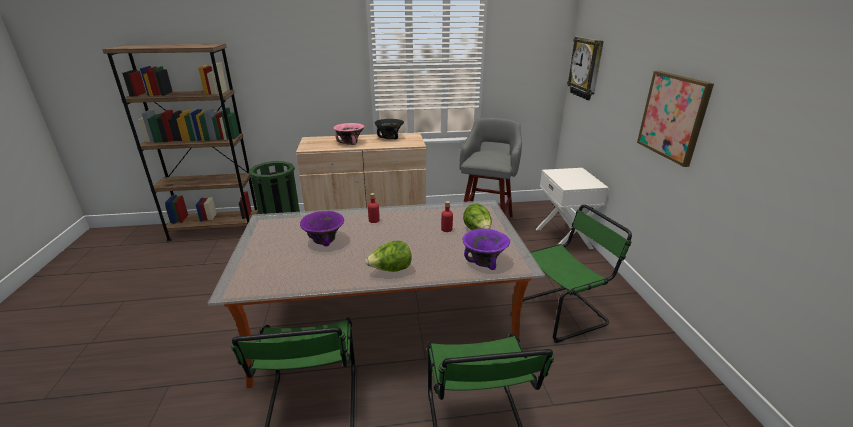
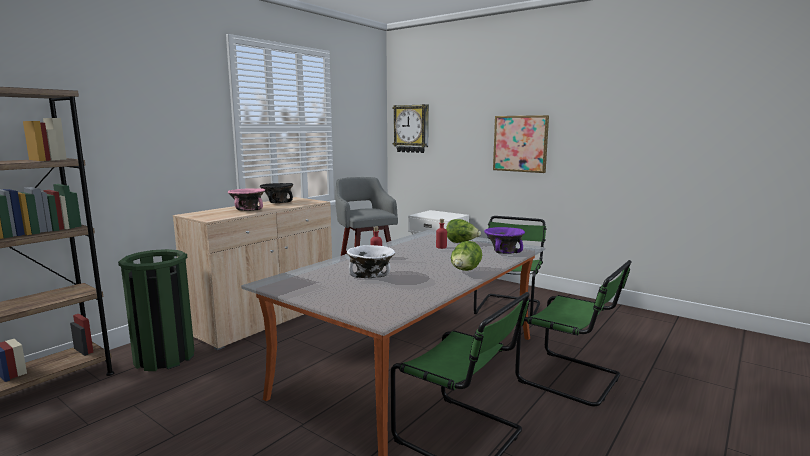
camera: 45 degrees left, 15 degrees down
purple bowl [300,211,344,246] -> white bowl [347,245,395,278]

